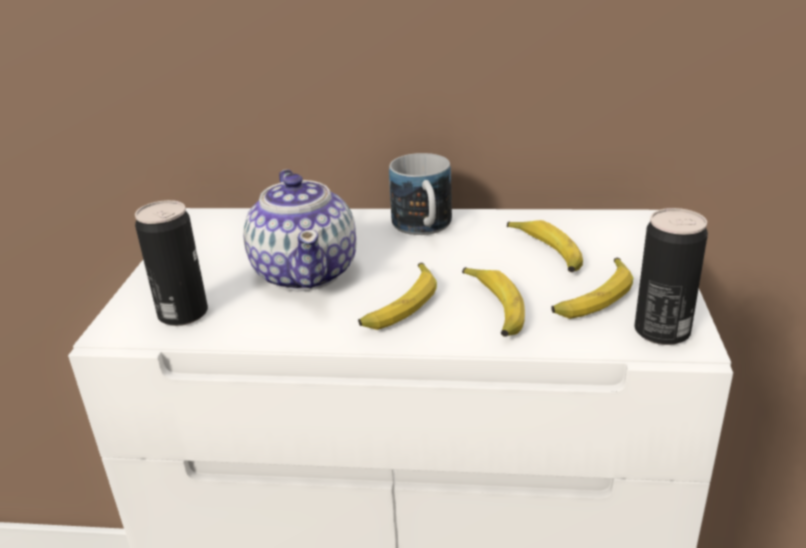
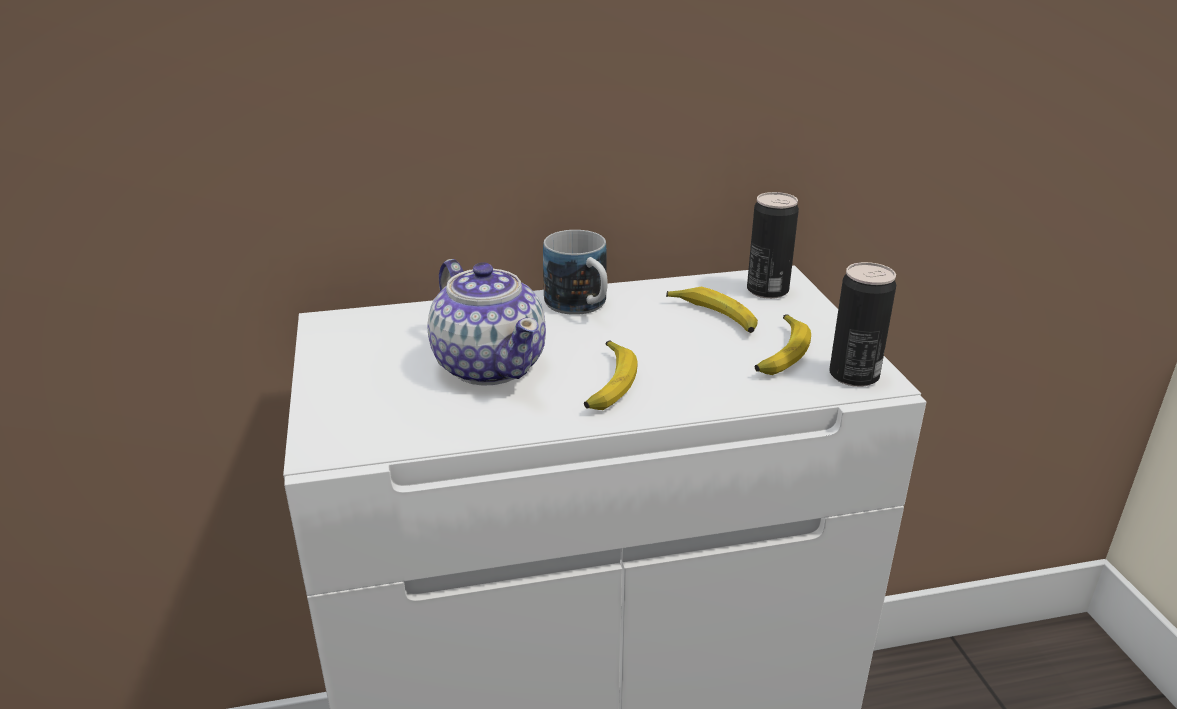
camera: 20 degrees left, 0 degrees up
can [135,200,208,326] -> can moved to [747,192,799,299]
banana [462,267,525,337] -> none

